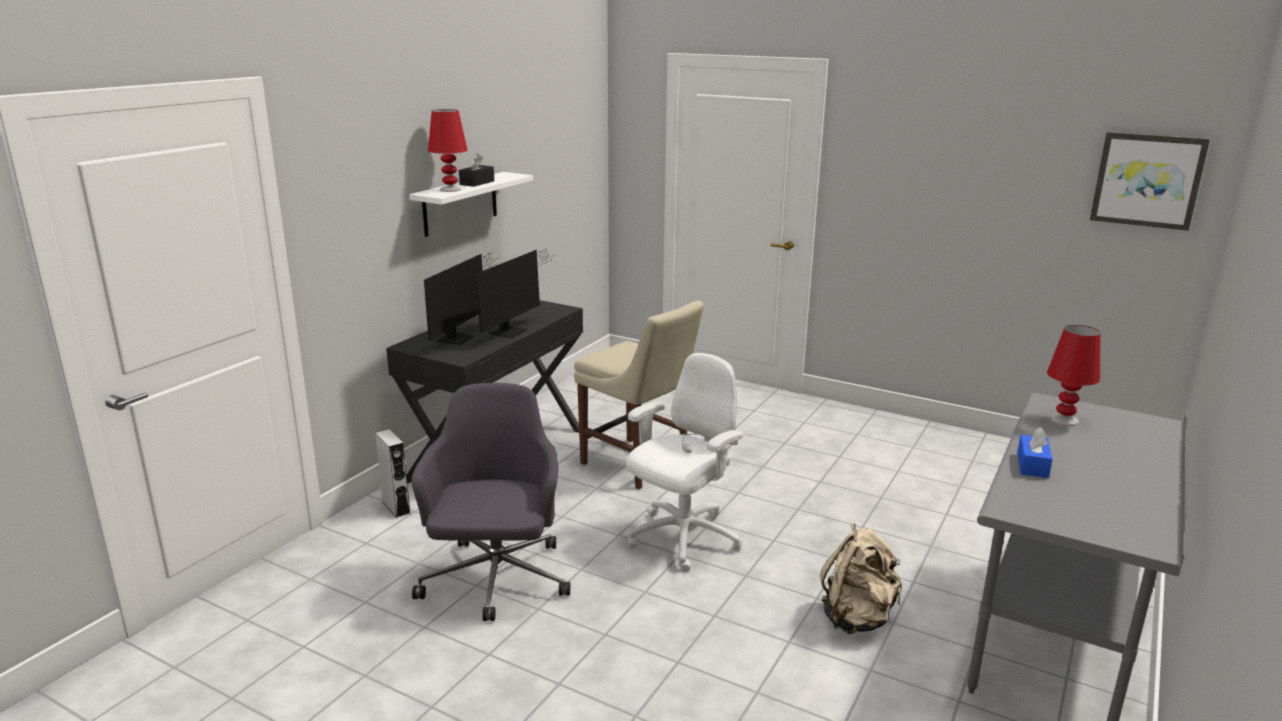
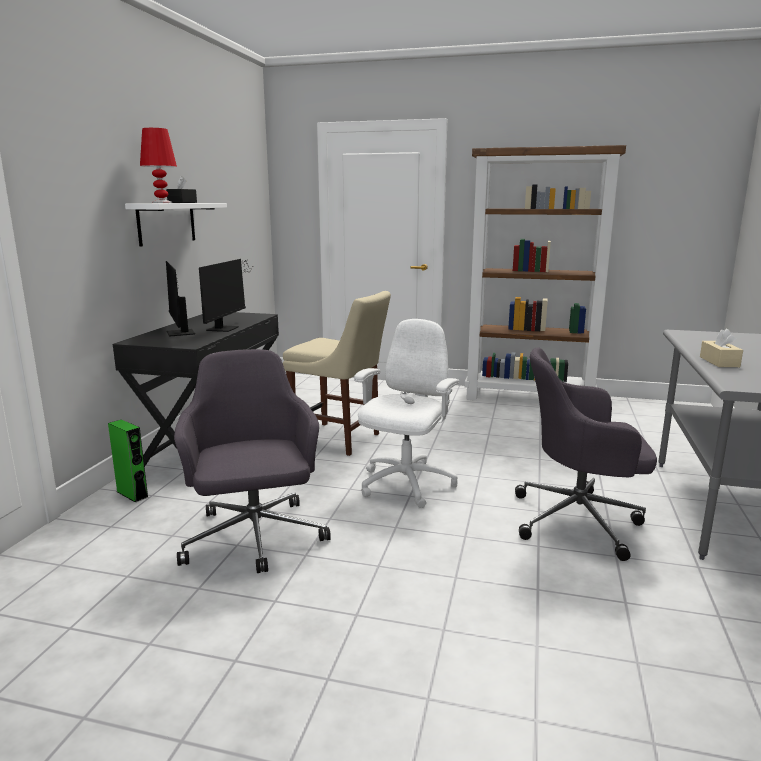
camera: 15 degrees left, 5 degrees down
grey speaker [375,429,411,518] -> green speaker [108,420,148,503]
monitor [424,253,498,345] -> monitor turned 150 degrees clockwise [166,261,195,337]
beige backpack [820,523,902,634] -> grey office chair [515,348,657,561]
blue tissue box [1017,427,1052,478] -> beige tissue box [700,328,743,367]
red table lamp [1047,325,1101,426] -> none
picture [1090,132,1210,231] -> none
none -> brown bookcase [465,145,626,401]

